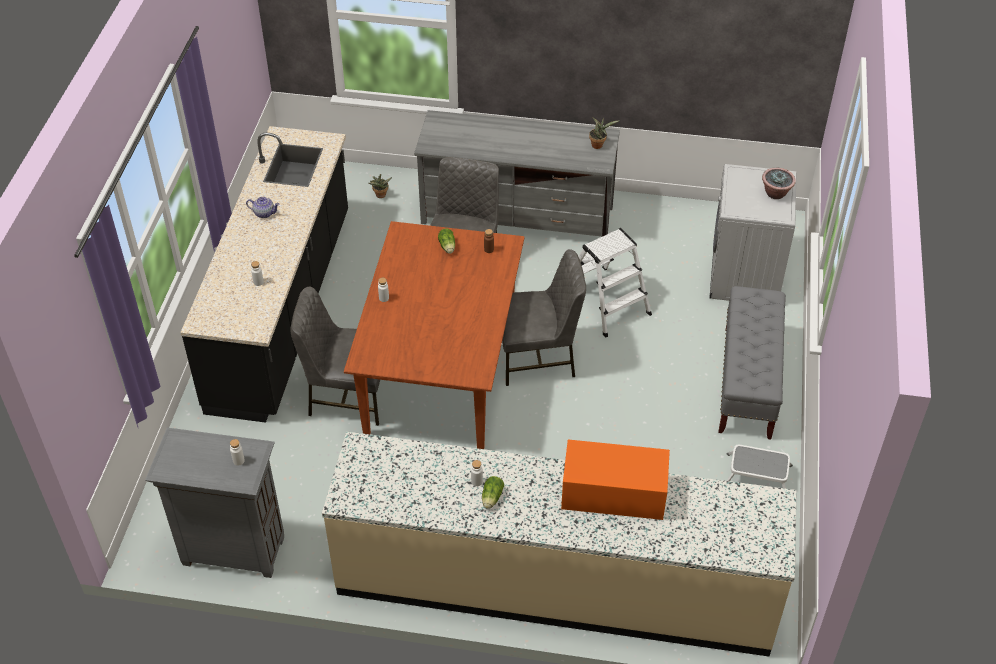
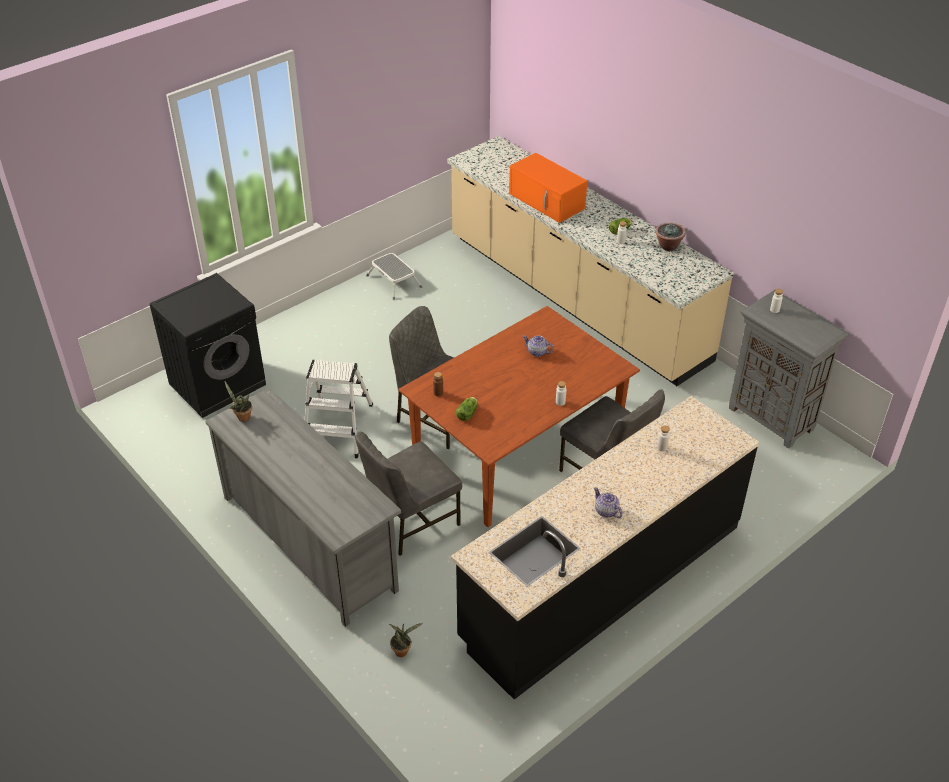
camera: 140 degrees left, 5 degrees down
white washing machine [709,164,797,301] -> black washing machine [150,273,266,418]
grey bench [718,286,786,439] -> none
potted plant [762,168,796,199] -> potted plant moved to [655,223,686,251]
none -> teapot [522,335,554,357]

